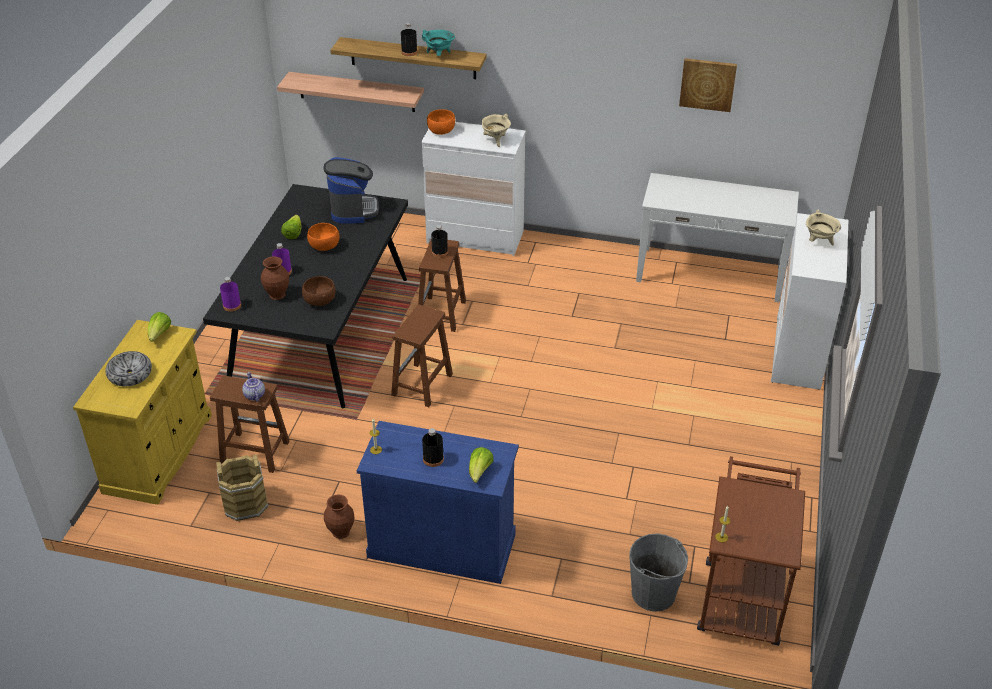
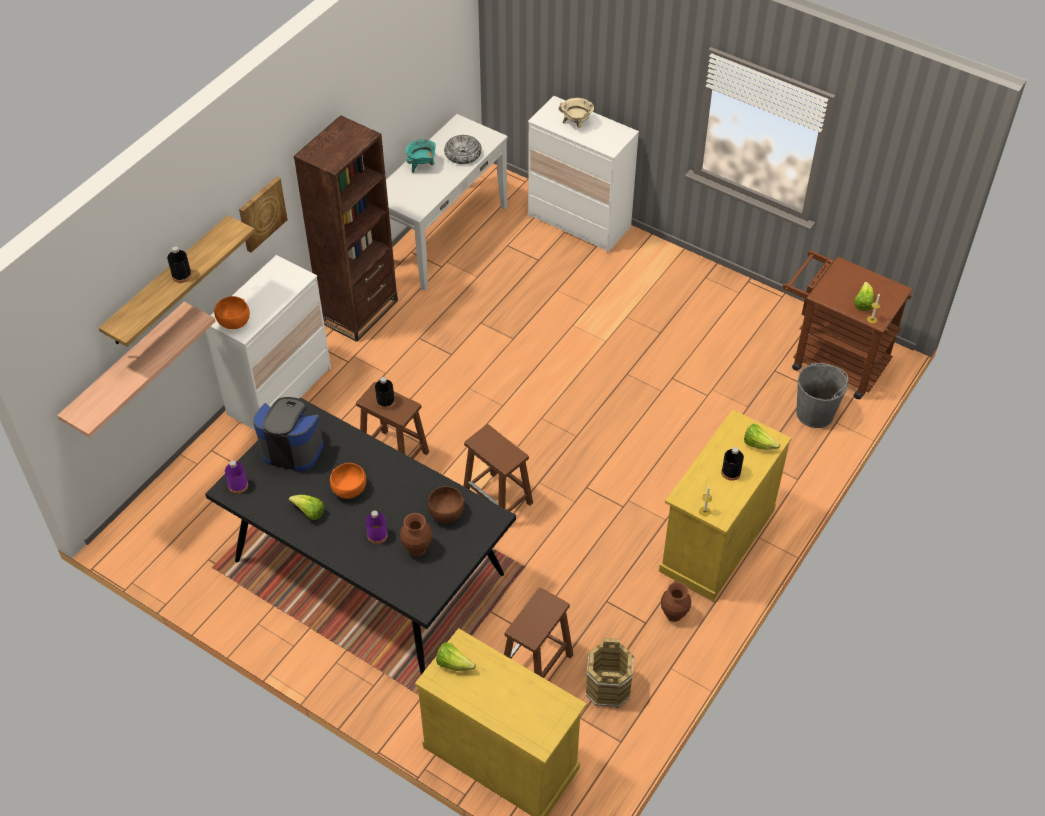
camera: 70 degrees left, 10 degrees up
bowl [105,351,152,386] -> bowl moved to [444,135,482,164]
purple bottle [220,277,241,312] -> purple bottle moved to [225,460,248,494]
teapot [242,372,265,402] -> none
blue cabinet [357,421,519,584] -> yellow cabinet [659,409,792,601]
turquoise cooking pot [422,30,455,56] -> turquoise cooking pot moved to [405,139,436,173]
beige cooking pot [482,114,511,147] -> none
picture [679,58,737,112] -> picture moved to [239,177,288,253]
none -> brown bookcase [294,115,398,342]
none -> lettuce [854,282,874,311]

